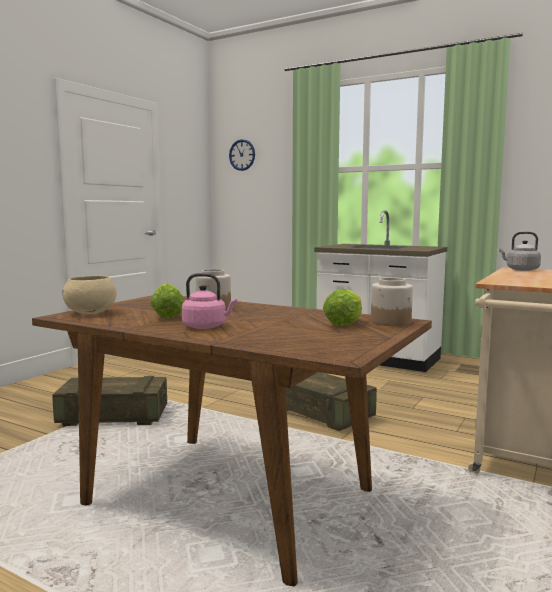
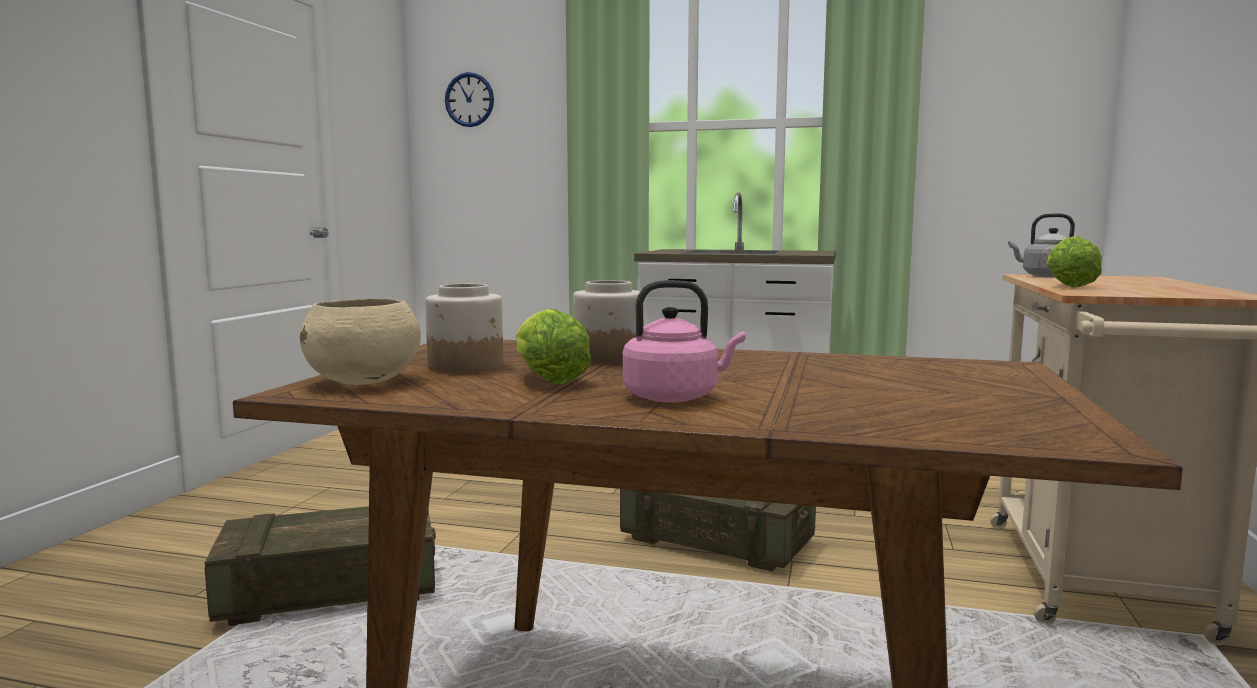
camera: 15 degrees left, 0 degrees up
lettuce [323,289,362,326] -> lettuce moved to [1046,236,1102,288]
jar [371,278,413,326] -> jar moved to [425,284,503,373]

